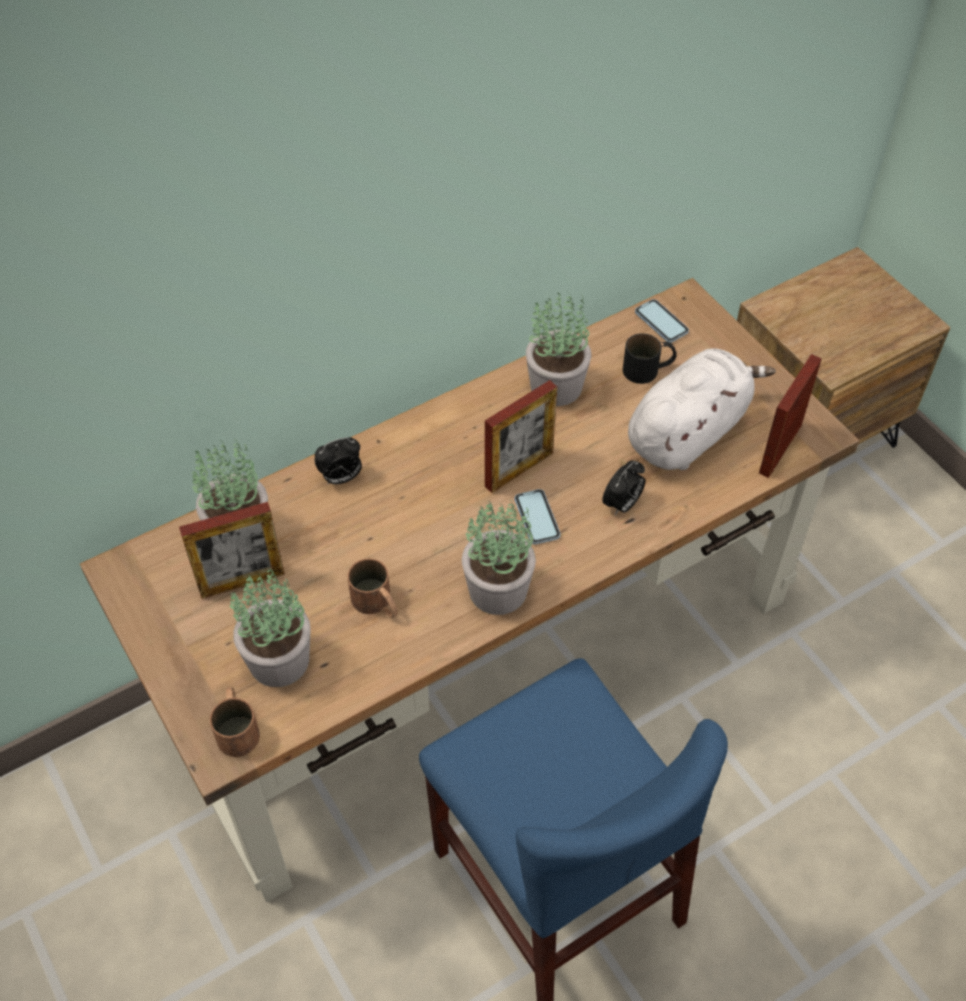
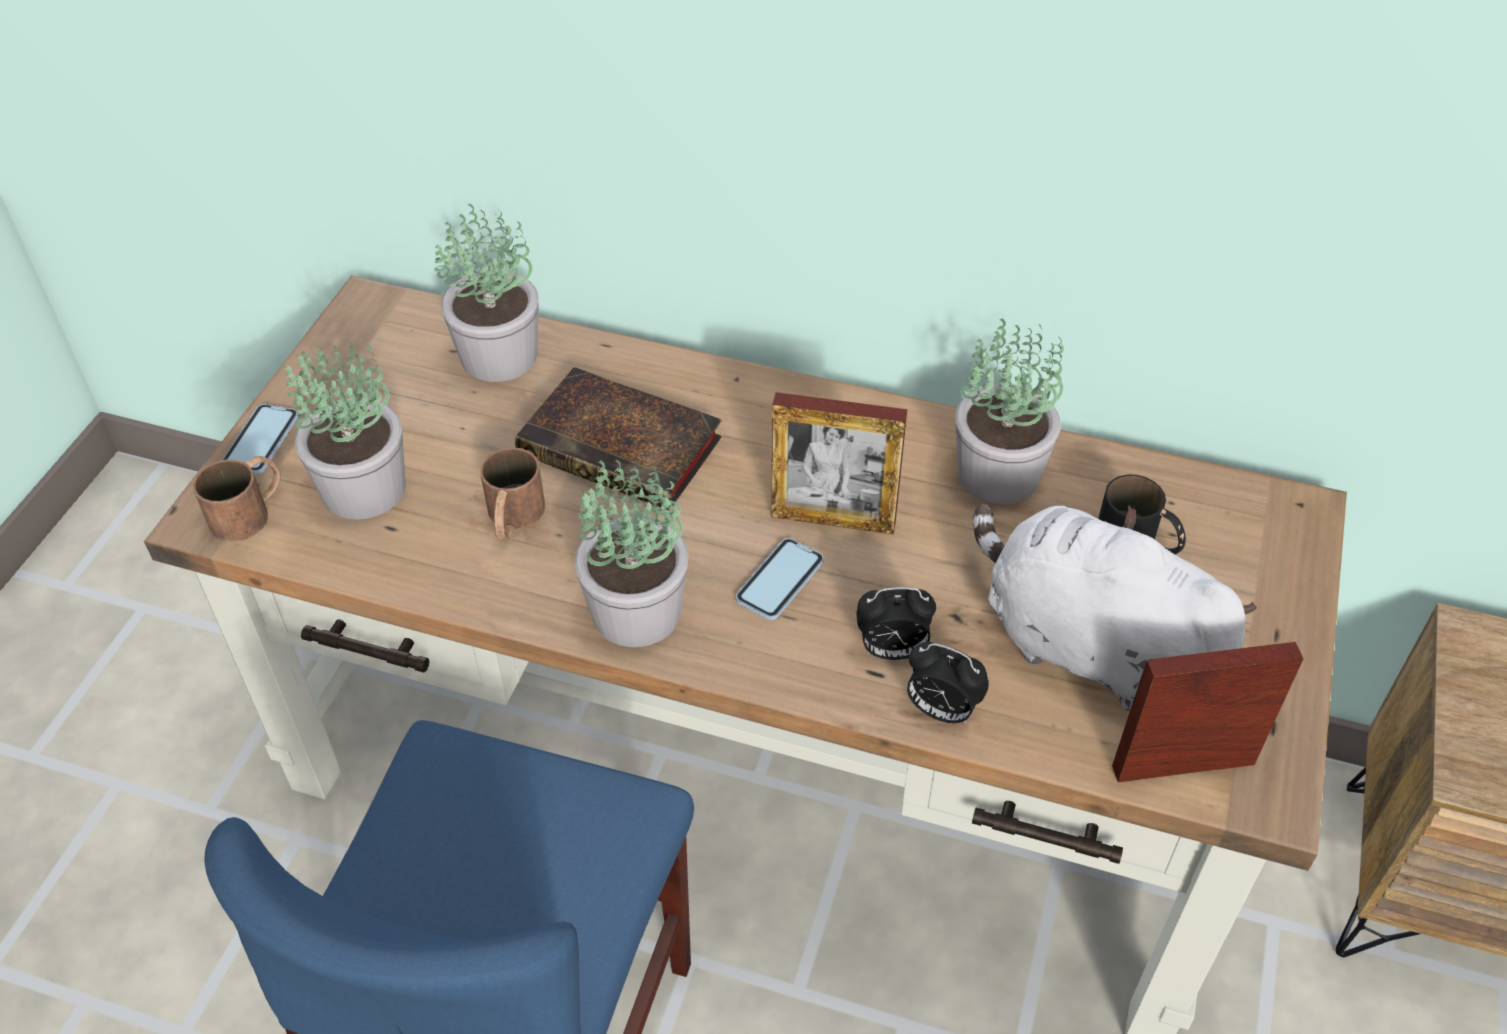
camera: 50 degrees right, 5 degrees down
picture frame [179,502,285,599] -> none
alarm clock [315,437,362,484] -> alarm clock moved to [907,642,989,723]
white plush toy [628,348,776,470] -> white plush toy turned 150 degrees counterclockwise [973,503,1257,711]
phone [635,299,689,343] -> phone moved to [222,404,299,474]
none -> book [515,367,722,510]

